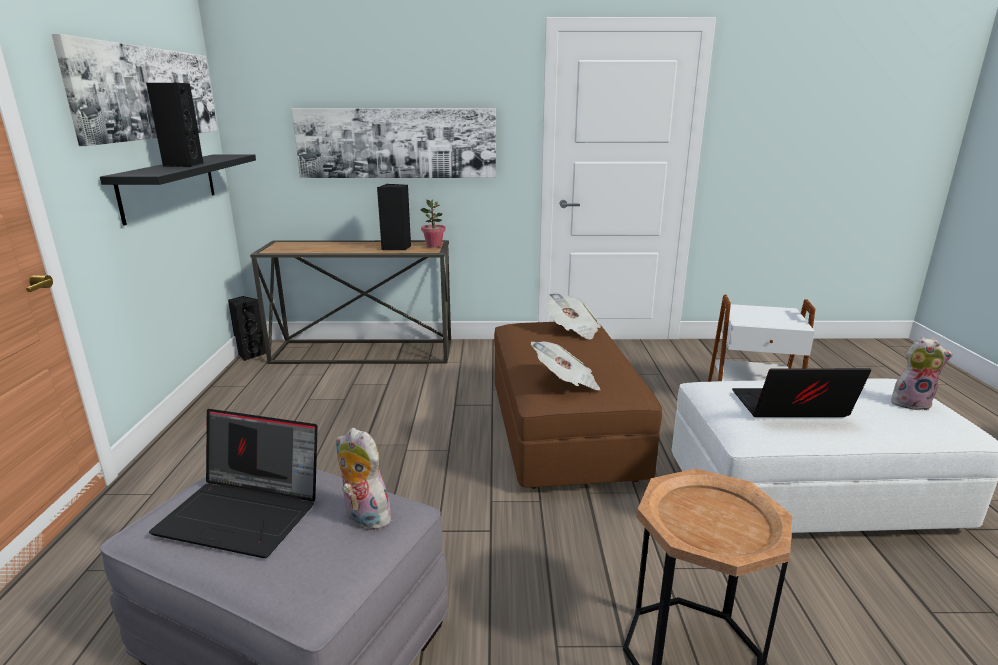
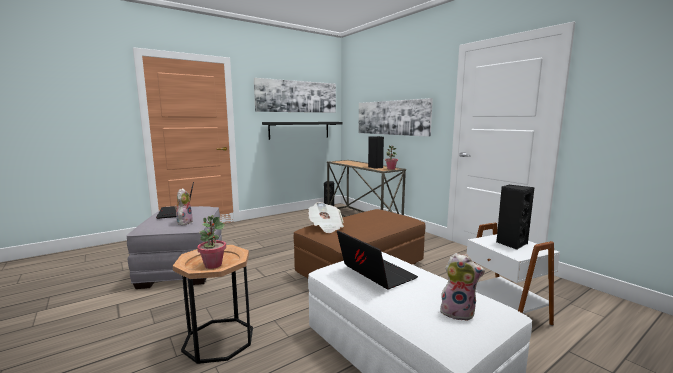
camera: 55 degrees right, 10 degrees down
black speaker [146,83,204,167] -> black speaker moved to [496,185,535,250]
newspaper [545,292,601,340] -> none
plush toy [891,337,953,410] -> plush toy turned 45 degrees counterclockwise [440,253,485,321]
none -> potted plant [197,215,226,269]

